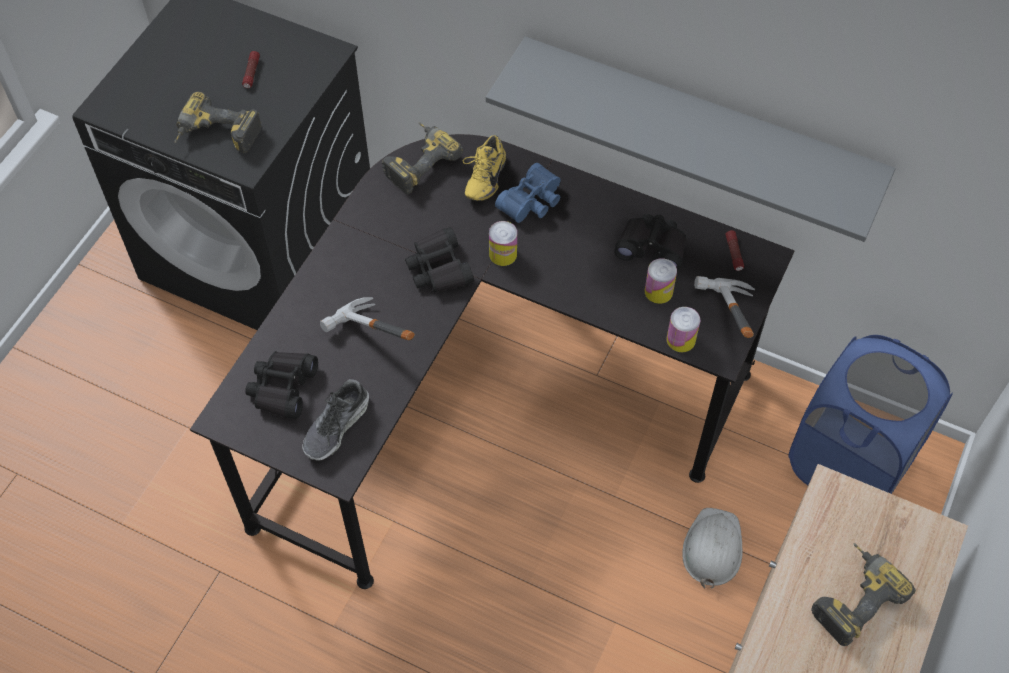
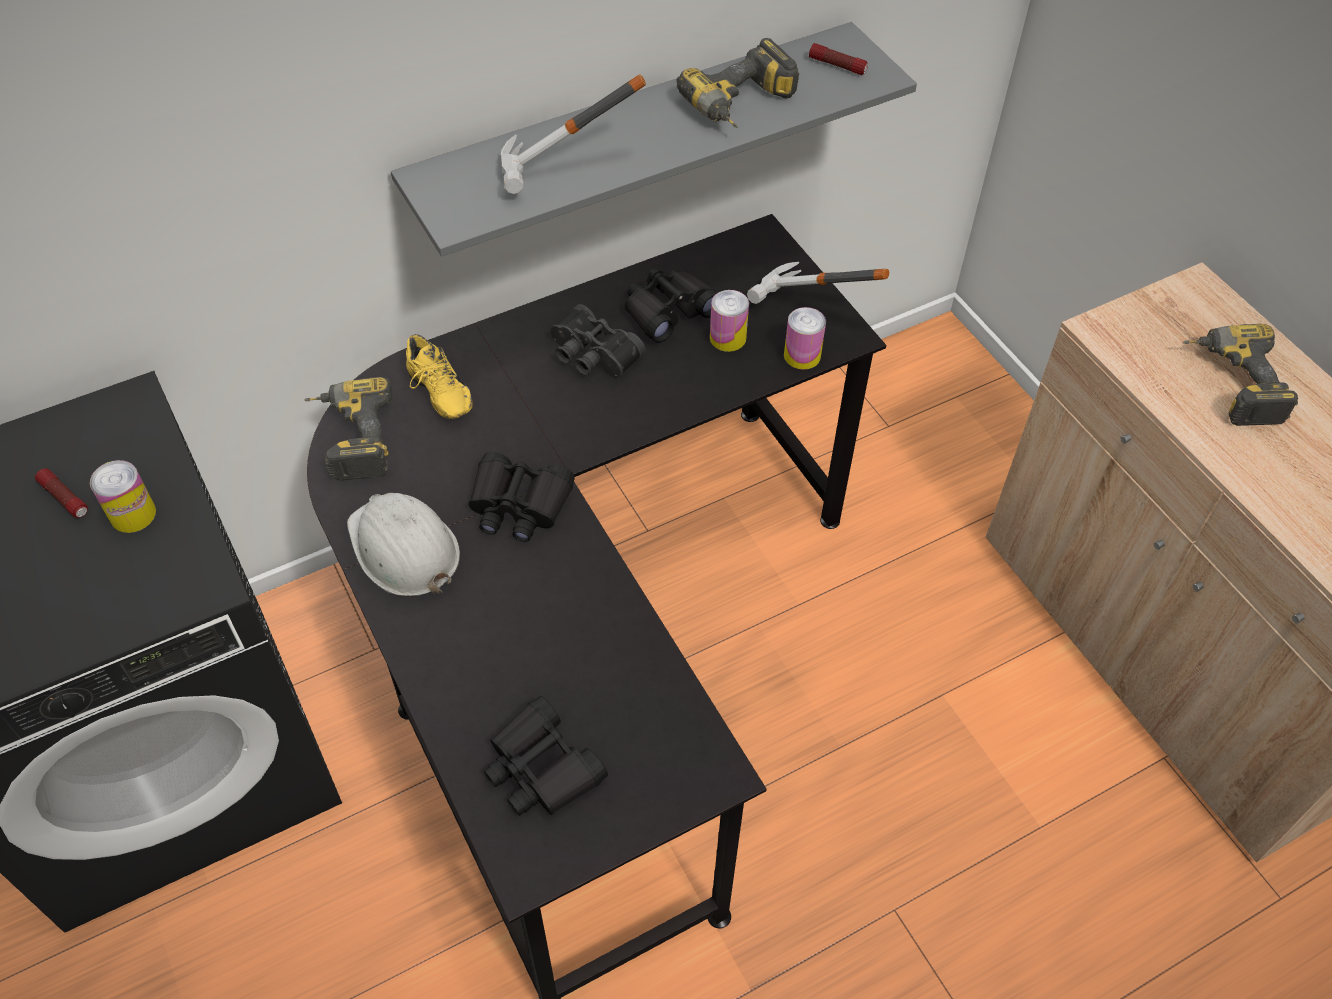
camera: 55 degrees left, 5 degrees down
power drill [174,92,261,153] -> power drill moved to [676,38,799,128]
shoe [302,379,369,460] -> none
hammer [320,297,415,340] -> hammer moved to [501,74,646,194]
can [489,221,517,266] -> can moved to [90,460,156,533]
blue binoculars [495,163,561,223] -> none
white hard hat [682,508,743,588] -> white hard hat moved to [347,493,460,596]
flashlight [726,230,744,271] -> flashlight moved to [809,43,868,75]
blue laundry basket [788,335,953,494] -> none
none -> black binoculars [550,304,646,378]

